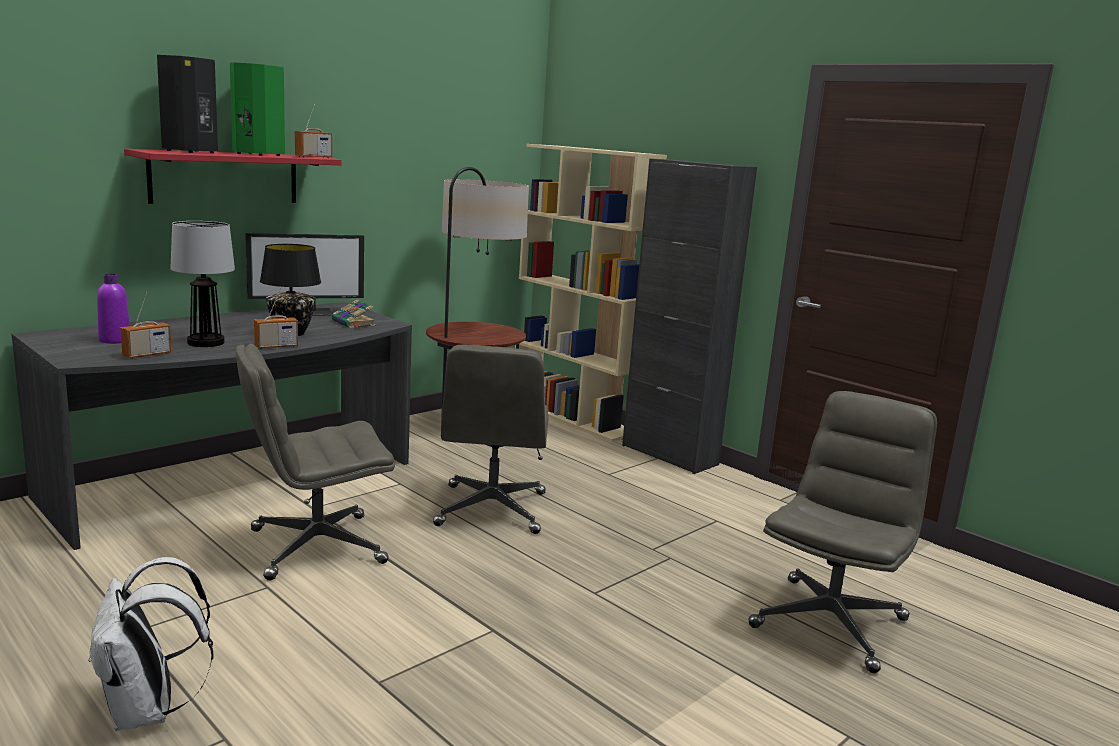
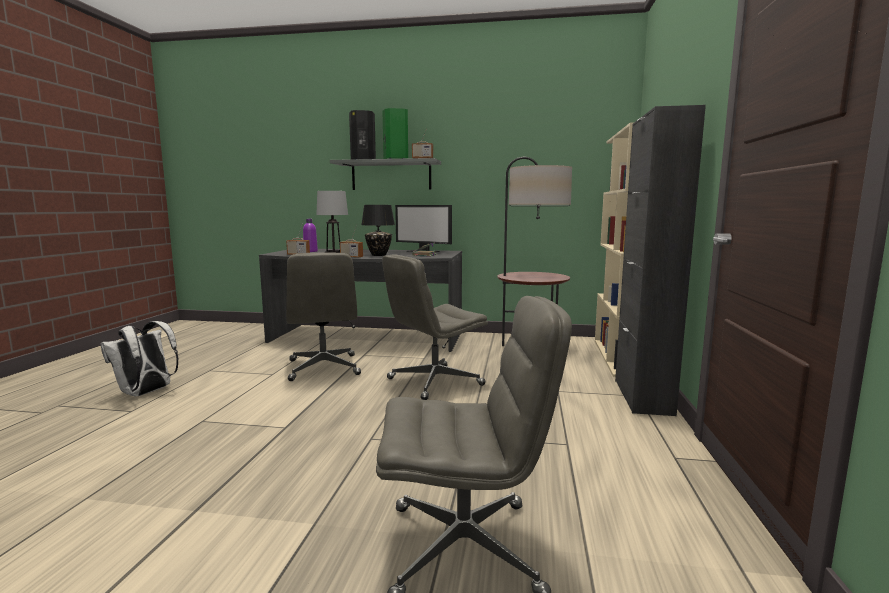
camera: 55 degrees right, 5 degrees down
red shelf [124,149,342,204] -> grey shelf [330,158,441,190]
grey office chair [236,344,395,581] -> grey office chair turned 135 degrees counterclockwise [286,252,361,381]

